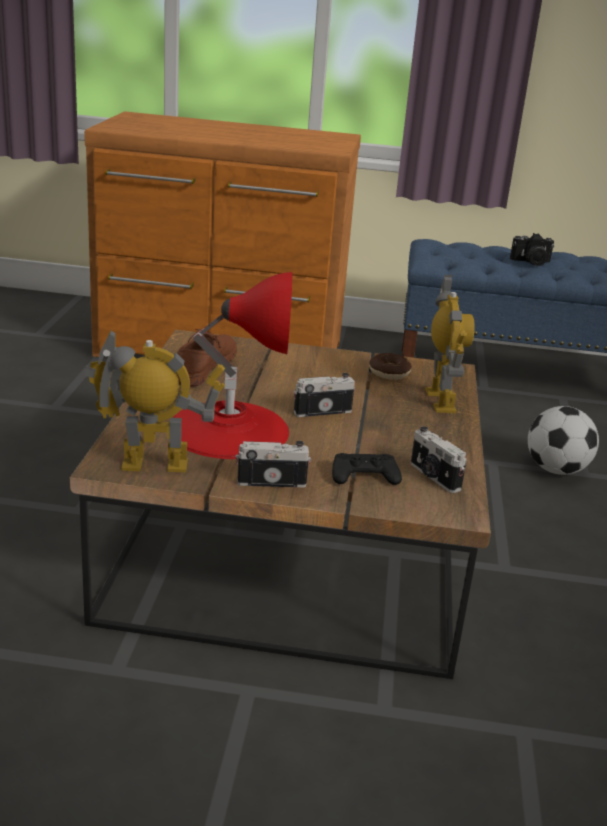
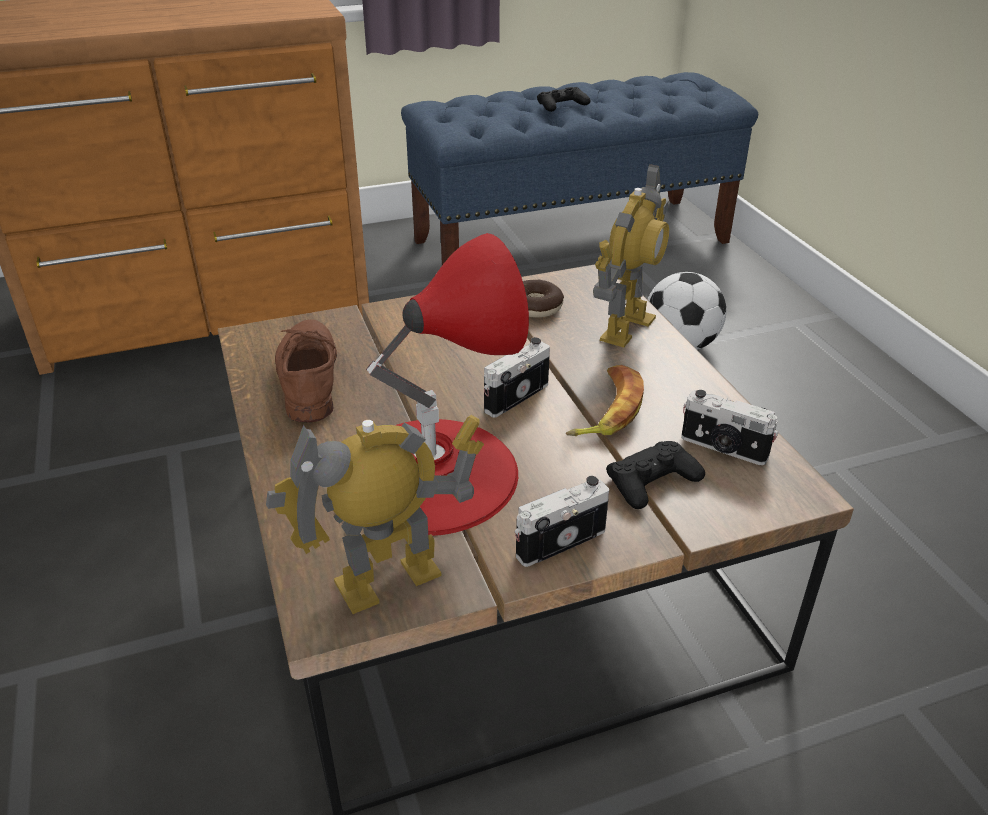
camera: 25 degrees left, 10 degrees up
toy robot [425,275,475,413] -> toy robot turned 60 degrees clockwise [593,164,669,347]
camera [510,233,554,266] -> black game controller [537,87,591,112]
none -> banana [566,365,644,436]

